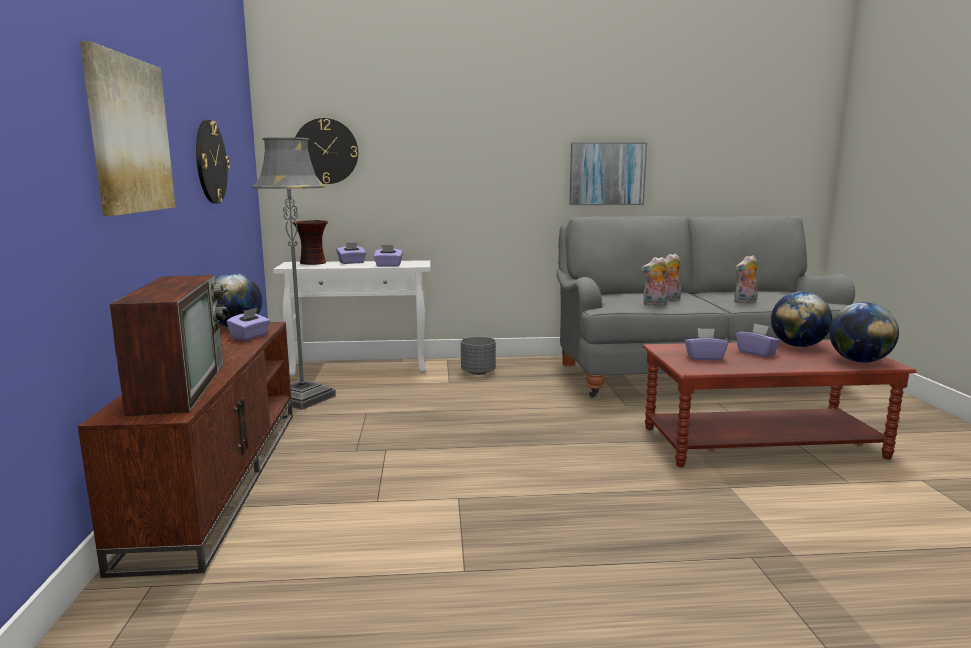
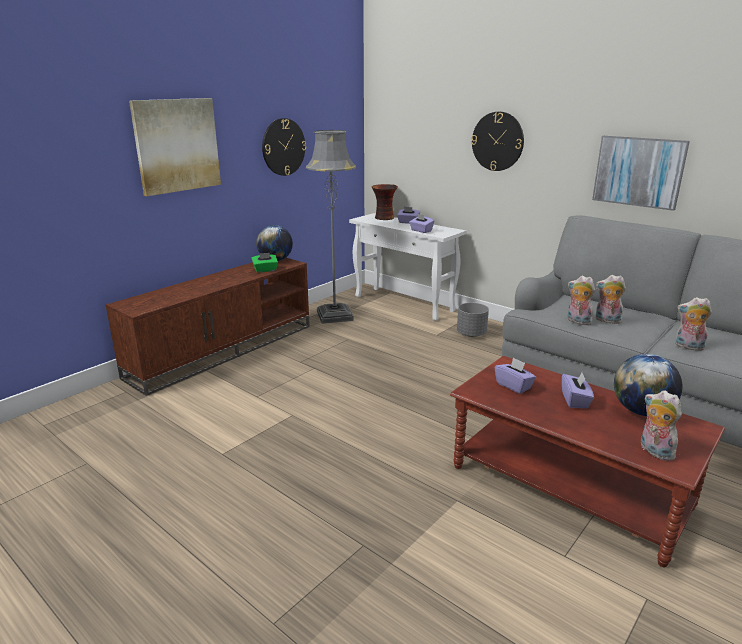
camera: 45 degrees right, 10 degrees up
television [109,275,229,417] -> none
purple tissue box [227,308,270,340] -> green tissue box [252,253,278,272]
wall clock [296,118,358,184] -> wall clock moved to [471,112,524,171]
globe [829,302,899,363] -> plush toy [641,390,682,461]

